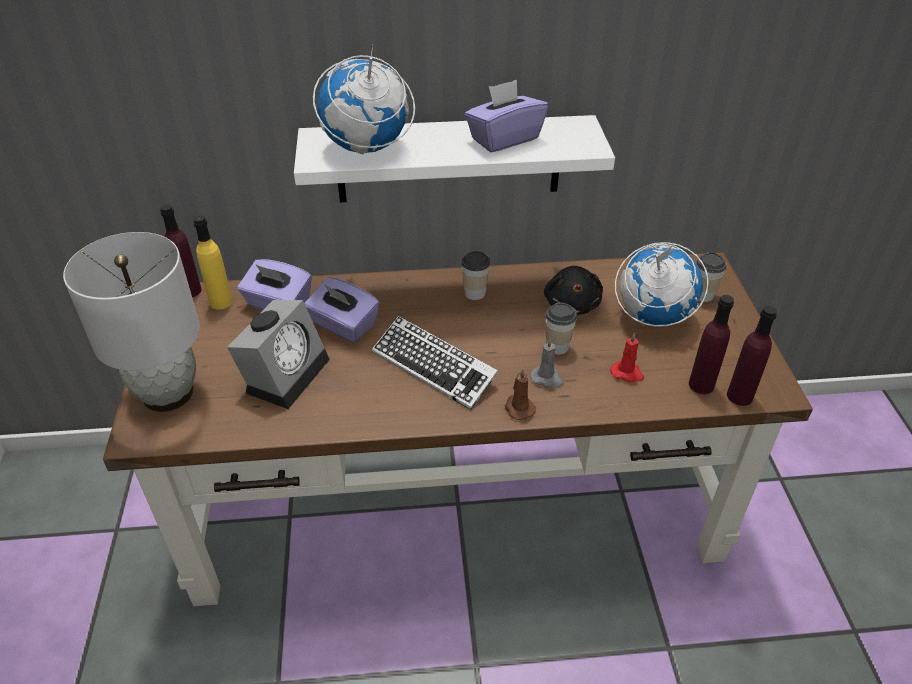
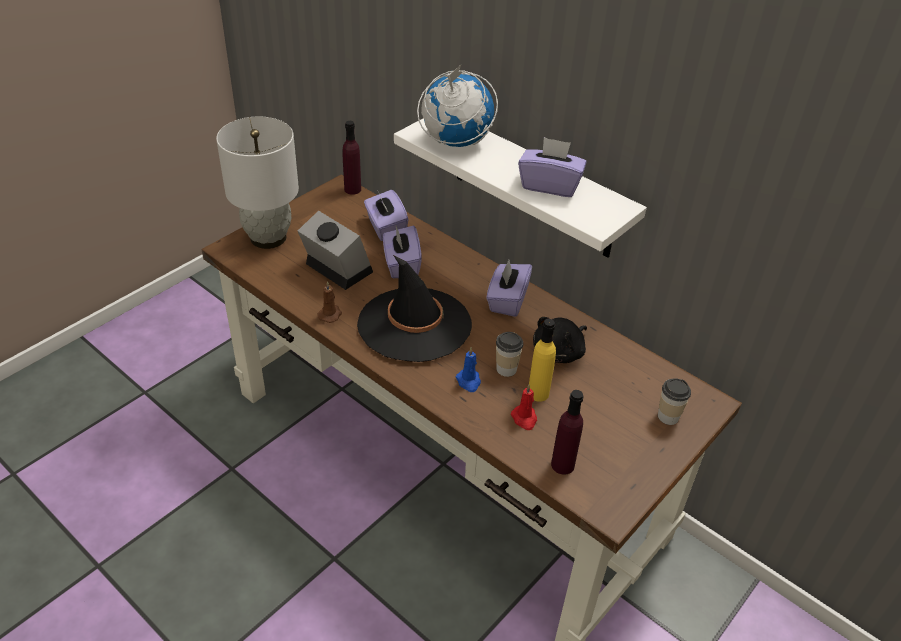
camera: 45 degrees right, 0 degrees up
yellow bottle [193,215,232,310] -> yellow bottle moved to [529,319,556,402]
alarm clock [227,300,330,409] -> alarm clock turned 120 degrees counterclockwise [298,211,373,290]
keyboard [372,316,498,410] -> black hat [357,255,472,362]
cup [461,251,490,300] -> purple tissue box [486,260,532,317]
brown candle [505,368,536,420] -> brown candle moved to [317,281,342,323]
grey candle [530,338,563,388] -> blue candle [456,347,481,392]
globe [615,242,709,327] -> none
purple bottle [727,306,777,406] -> none

